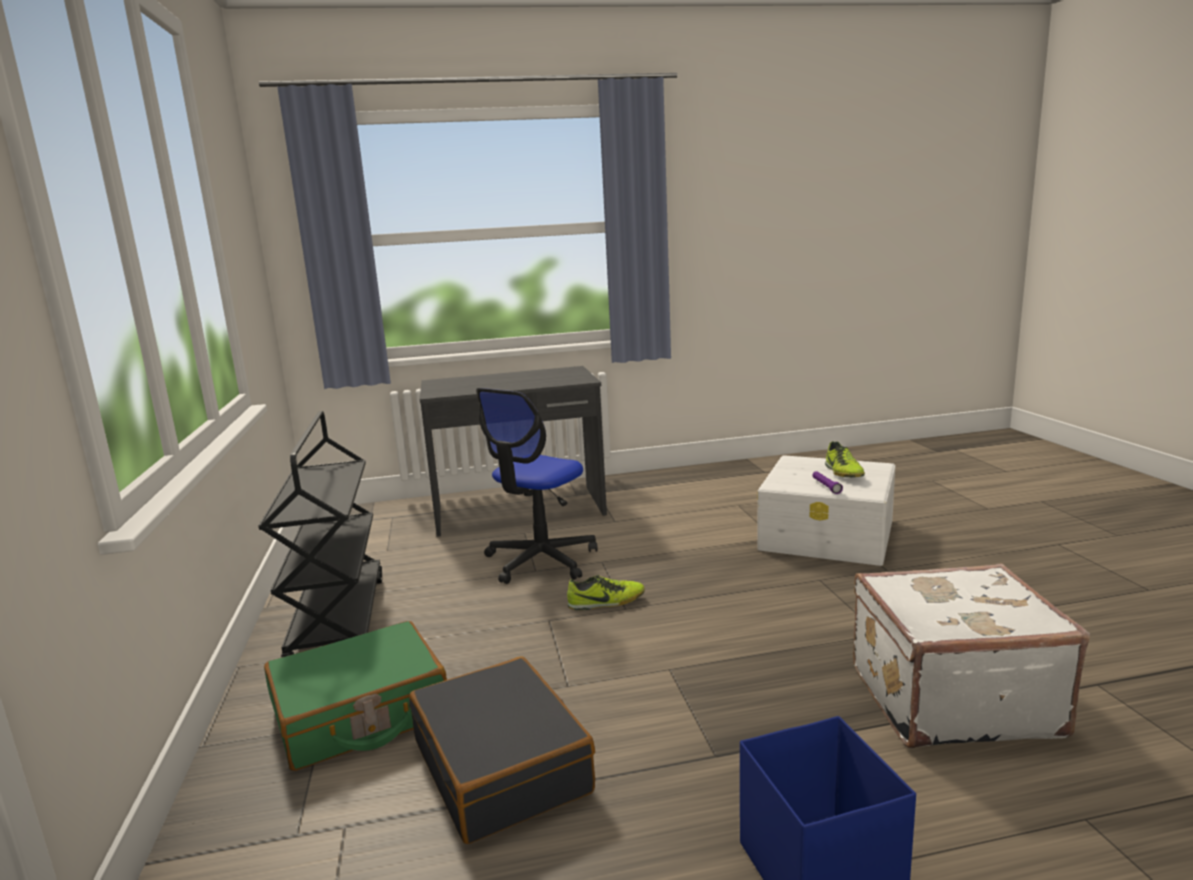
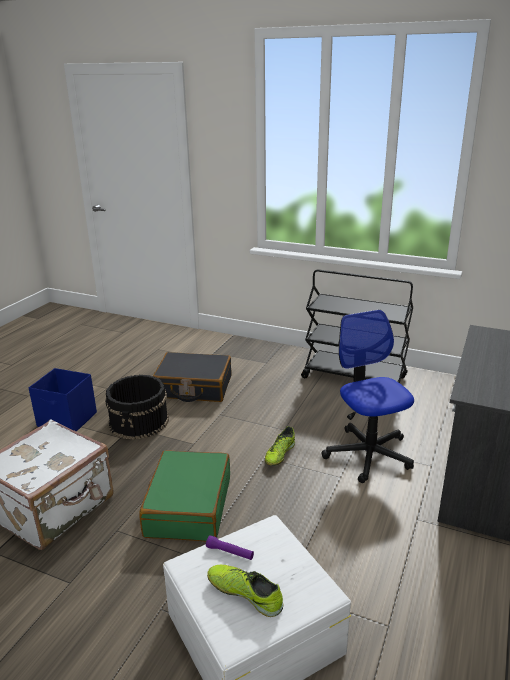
camera: 125 degrees right, 10 degrees up
green suitcase [264,621,447,771] -> green suitcase moved to [139,450,230,542]
none -> black bucket [105,375,169,440]

